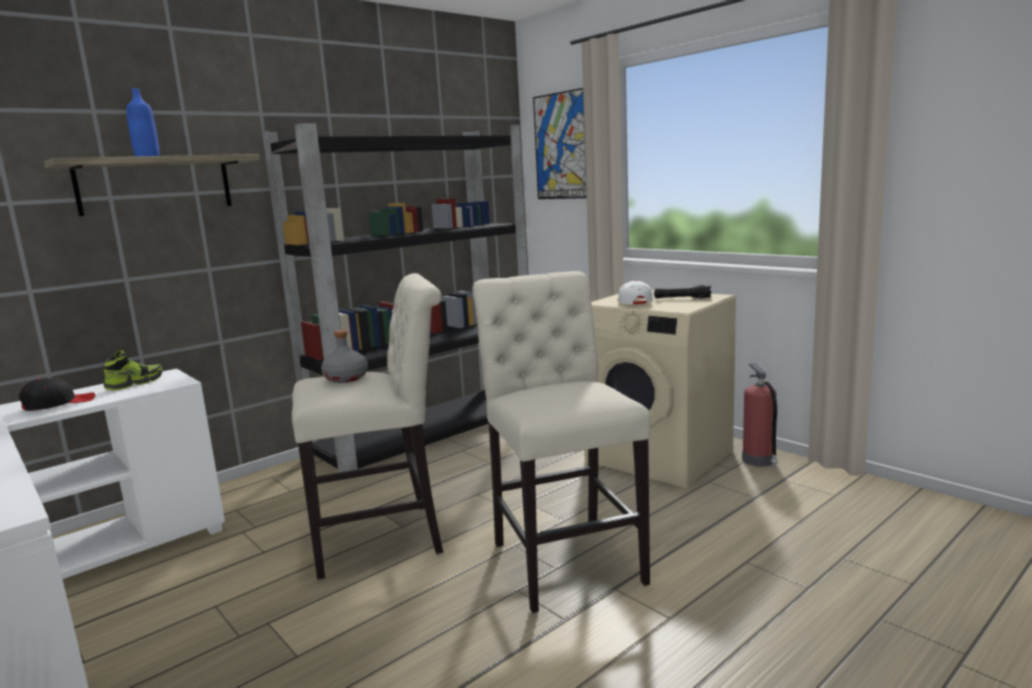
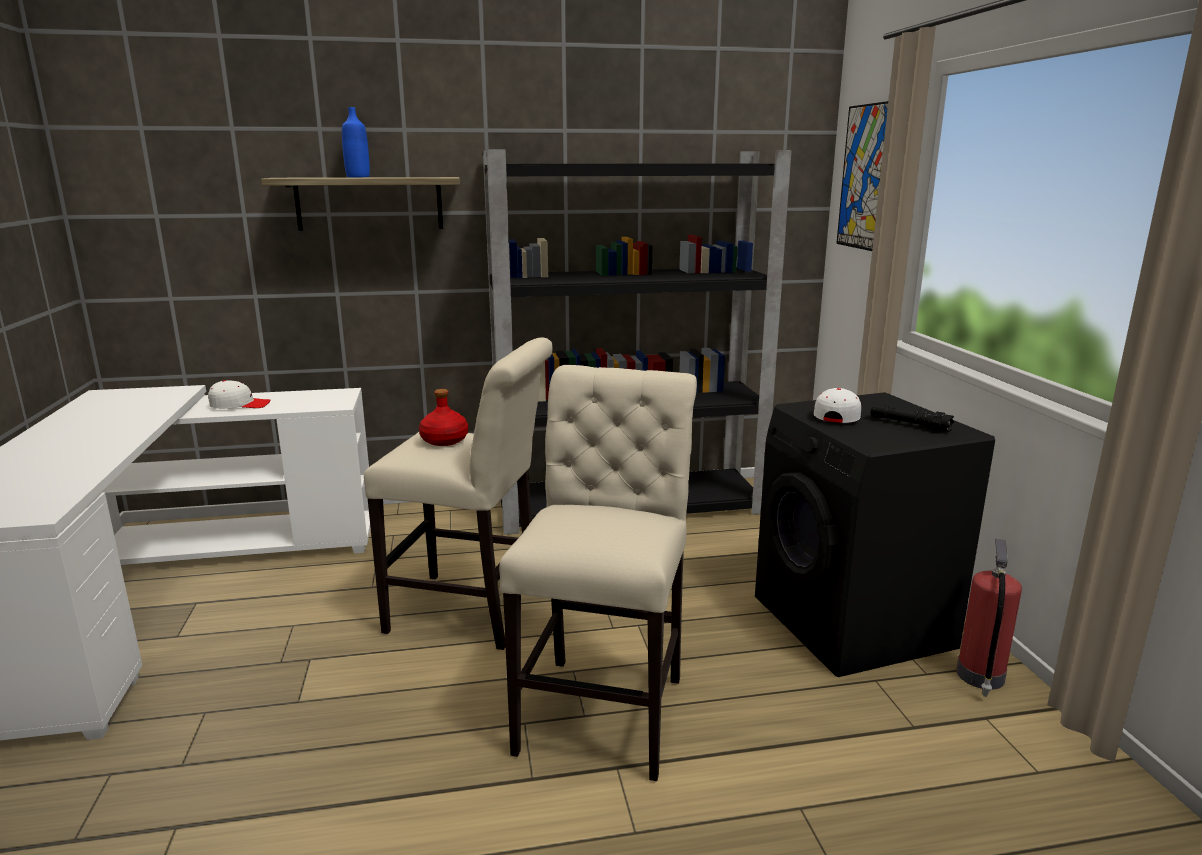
camera: 30 degrees right, 5 degrees up
black cap [19,378,95,411] -> white cap [208,380,271,409]
shoe [104,350,163,391] -> none
grey bottle [321,330,368,383] -> red bottle [419,389,468,446]
beige washing machine [584,290,736,488] -> black washing machine [755,392,995,677]

